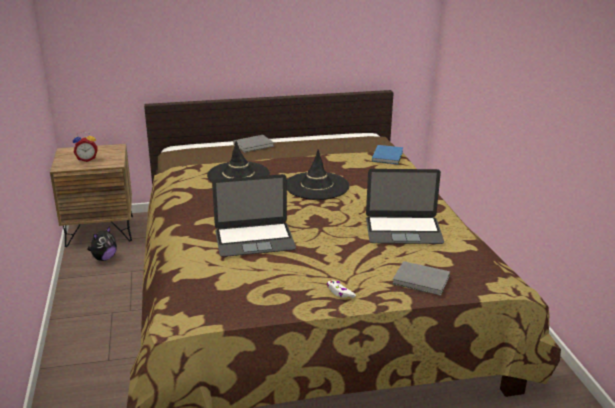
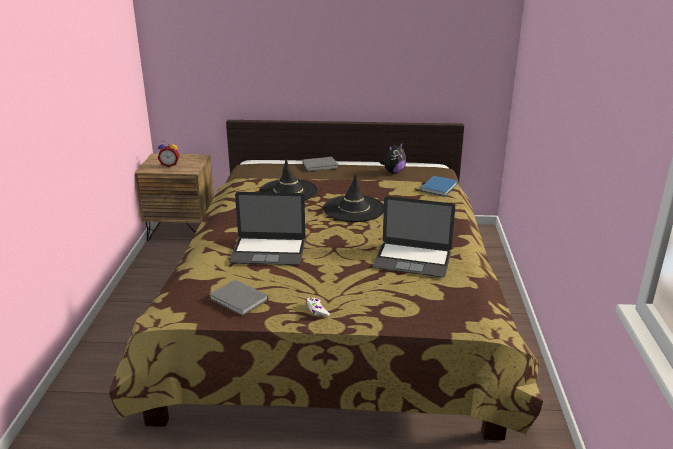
camera: 15 degrees right, 0 degrees up
plush toy [87,226,117,261] -> plush toy moved to [379,142,406,174]
grey book [392,261,450,296] -> grey book moved to [209,280,268,316]

